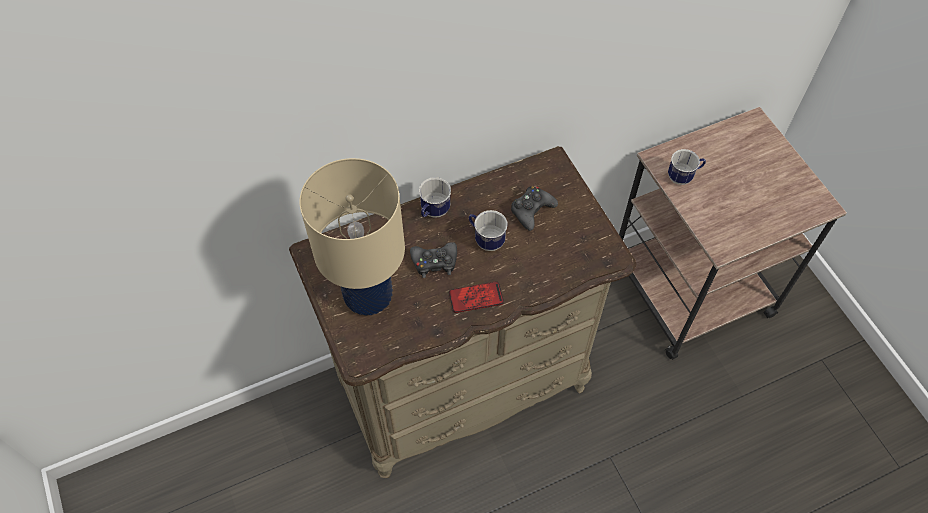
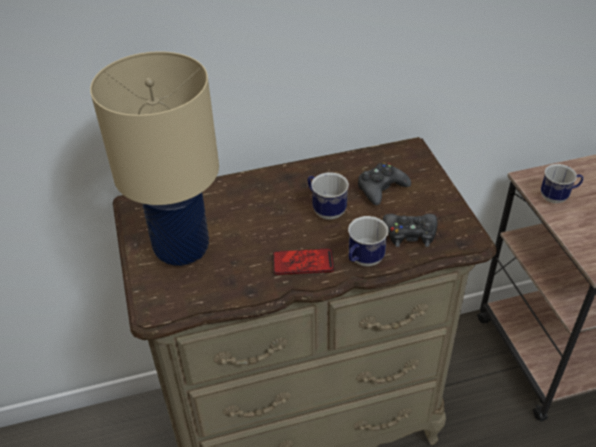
camera: 10 degrees right, 15 degrees down
black game controller [410,242,457,278] -> black game controller moved to [383,214,437,247]
mug [419,177,451,218] -> mug moved to [348,216,388,266]

